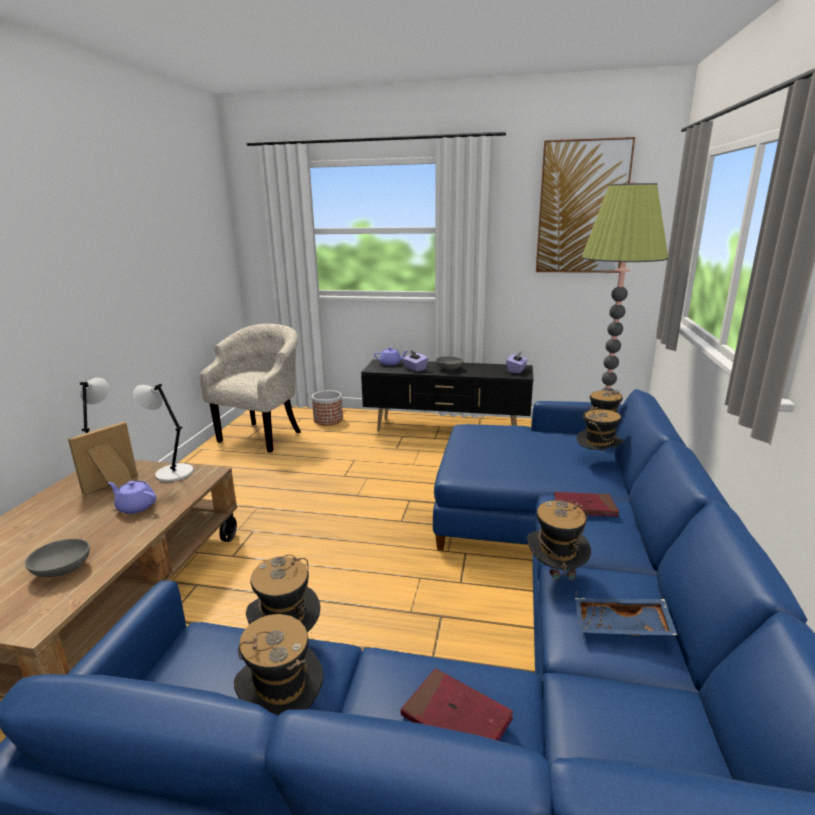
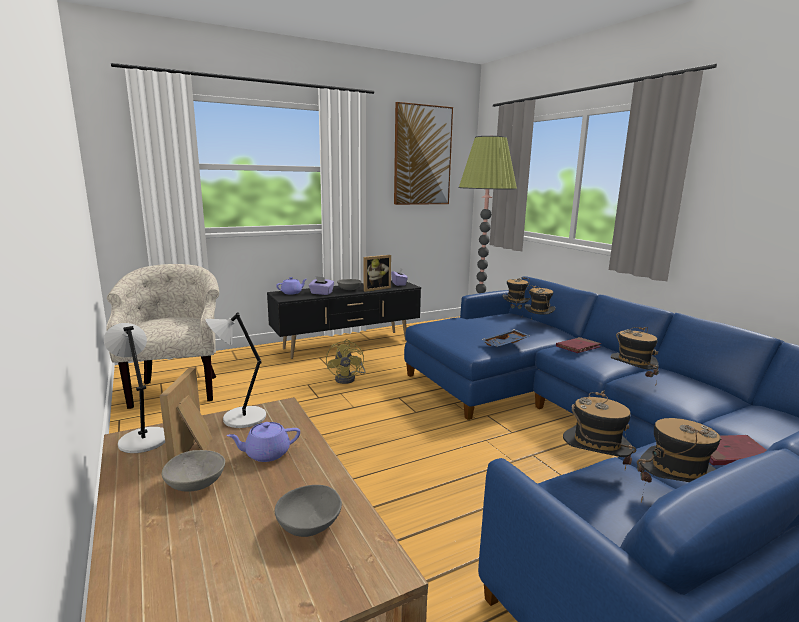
camera: 40 degrees left, 5 degrees down
planter [312,390,343,425] -> none
blue tray [575,598,677,636] -> blue tray moved to [482,329,531,347]
none -> grey bowl [162,450,225,492]
none -> yellow fan [326,339,366,384]
none -> picture frame [364,255,391,292]

